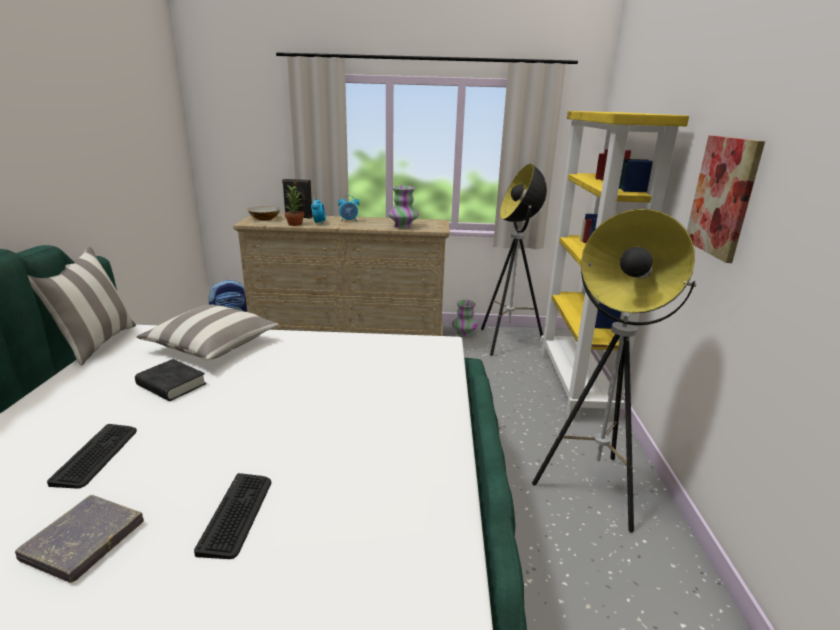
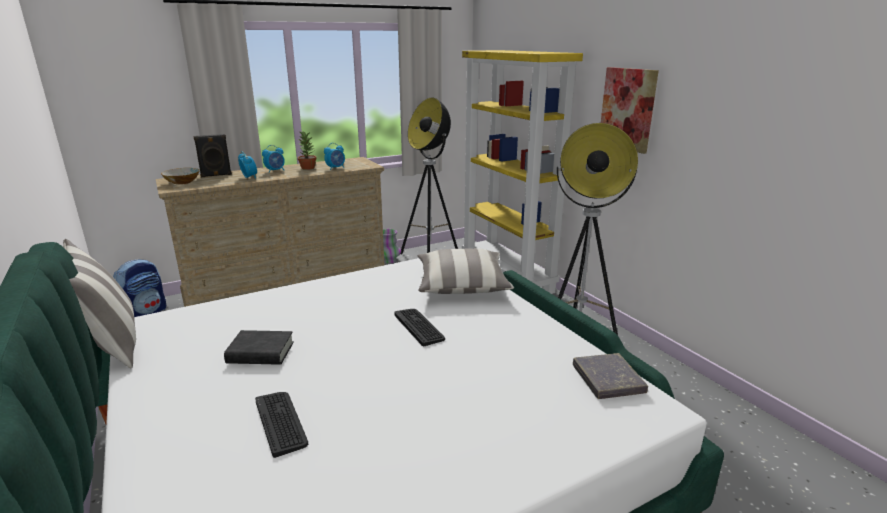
camera: 30 degrees left, 0 degrees up
grey book [15,495,144,583] -> grey book moved to [573,353,648,399]
pillow [137,305,278,360] -> pillow moved to [417,248,514,294]
keyboard [194,473,271,559] -> keyboard moved to [395,309,445,347]
potted plant [285,185,305,226] -> potted plant moved to [298,131,316,170]
vase [388,186,419,228] -> alarm clock [324,143,345,170]

